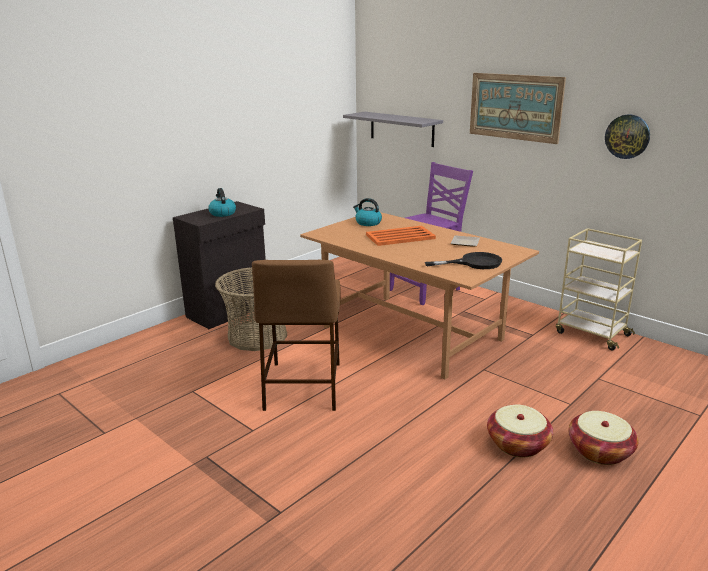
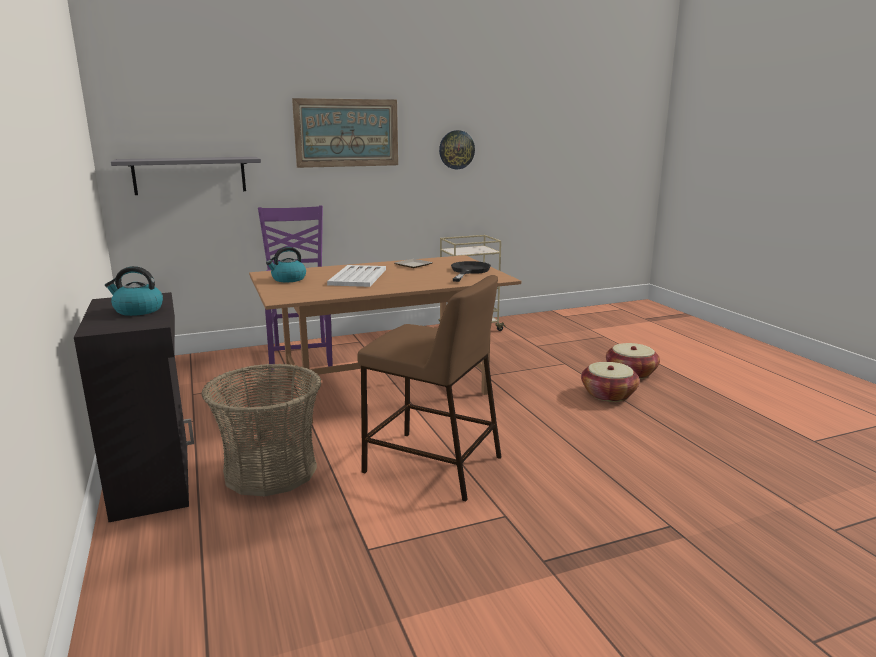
camera: 65 degrees left, 5 degrees down
orange tray [366,226,436,246] -> white tray [327,265,386,287]

